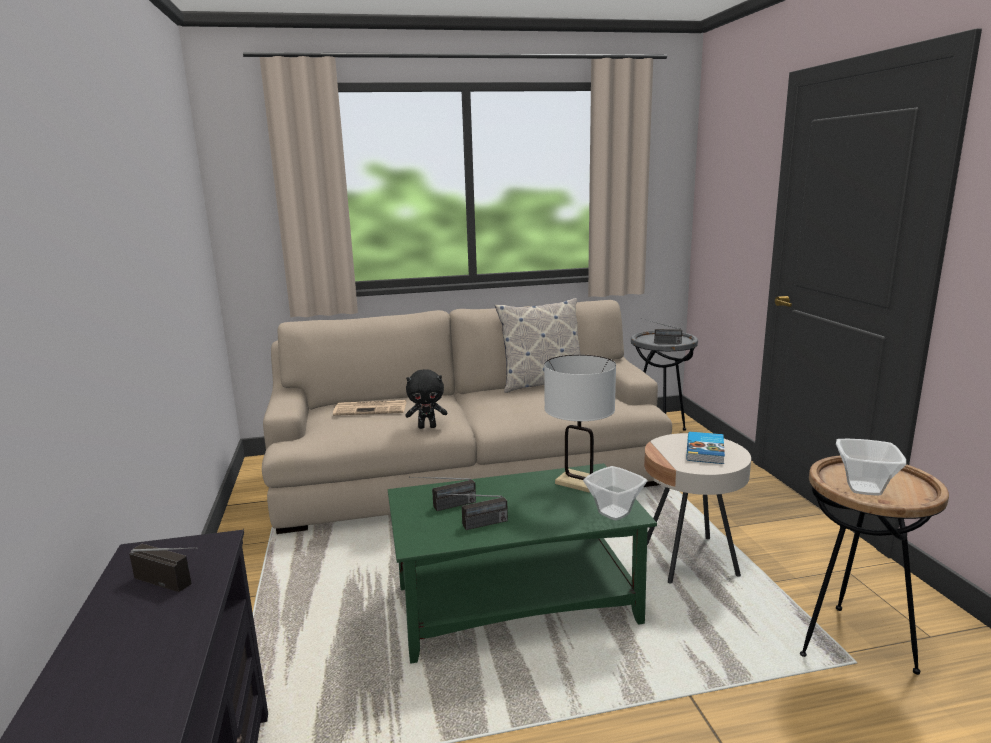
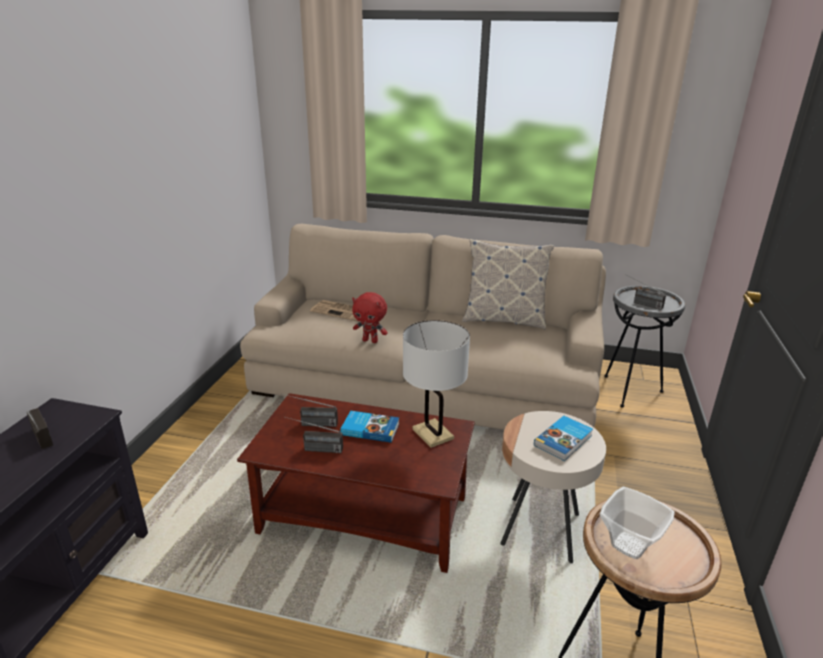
camera: 25 degrees right, 10 degrees up
green coffee table [388,463,657,664] -> brown coffee table [237,393,475,573]
black plush toy [406,369,447,429] -> red plush toy [352,292,388,343]
bowl [583,466,647,520] -> none
none -> book [340,411,399,443]

